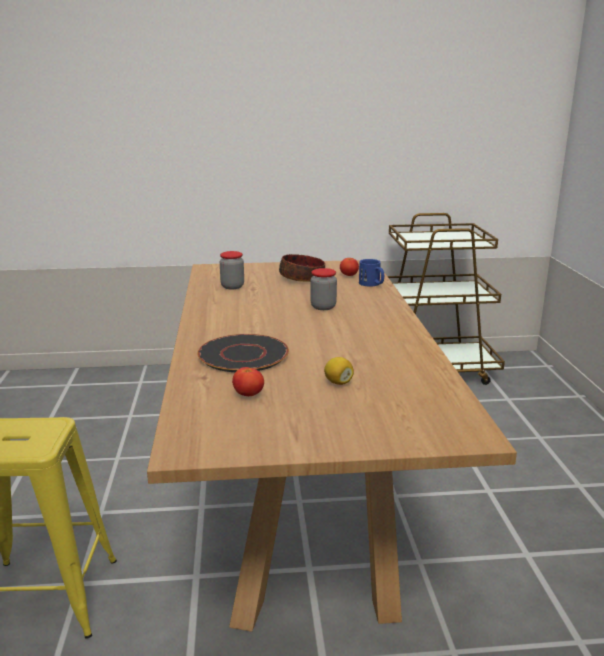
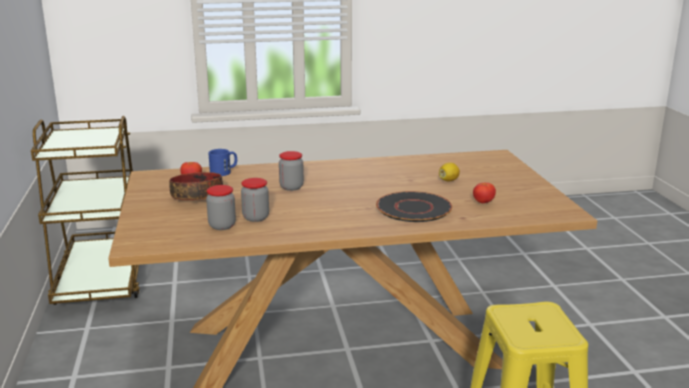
camera: 95 degrees left, 0 degrees up
none -> jar [241,178,269,222]

